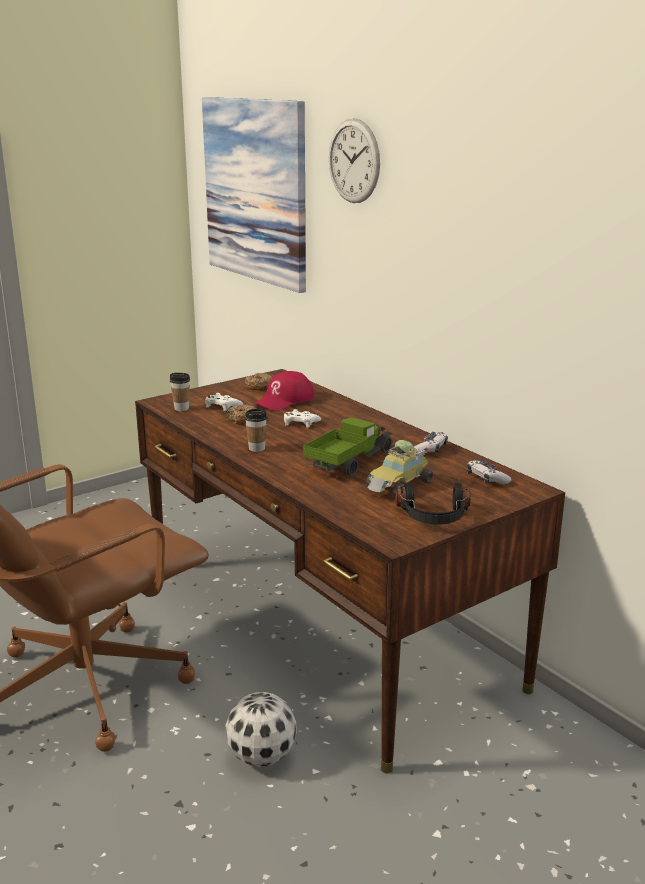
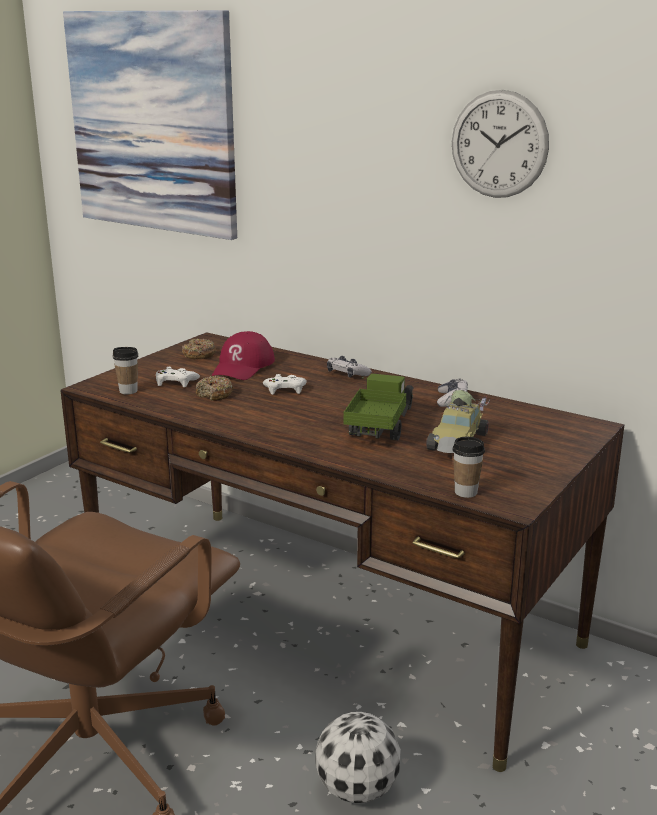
camera: 20 degrees left, 0 degrees up
cup [245,409,267,452] -> cup moved to [452,437,485,498]
wall clock [329,118,380,203] -> wall clock moved to [452,90,549,198]
black headphones [396,483,471,525] -> none
game controller [467,460,512,484] -> game controller moved to [327,356,372,377]

